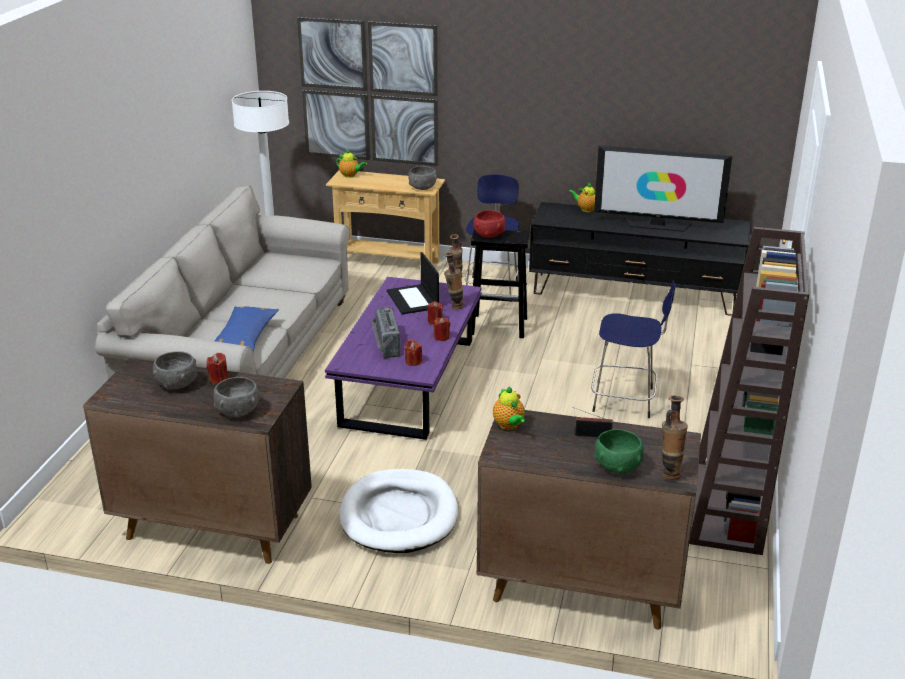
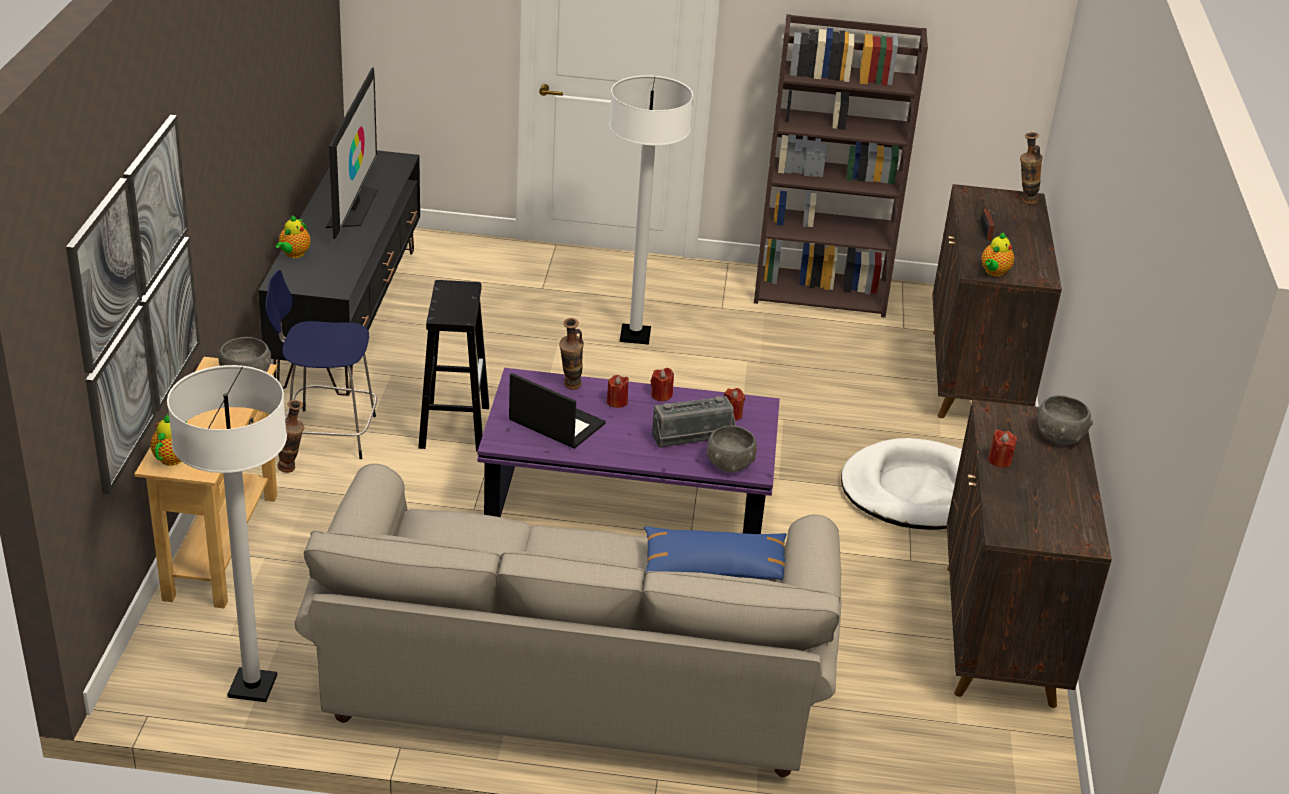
camera: 100 degrees left, 5 degrees up
grey bowl [153,351,197,390] -> grey bowl moved to [706,426,757,472]
laptop [387,252,439,315] -> laptop turned 120 degrees counterclockwise [509,373,606,449]
red bowl [473,210,505,238] -> none
teapot [493,387,525,430] -> teapot turned 150 degrees clockwise [981,232,1014,277]
blue stool [591,281,675,418] -> white floor lamp [609,75,693,345]
green bowl [594,429,644,474] -> none

